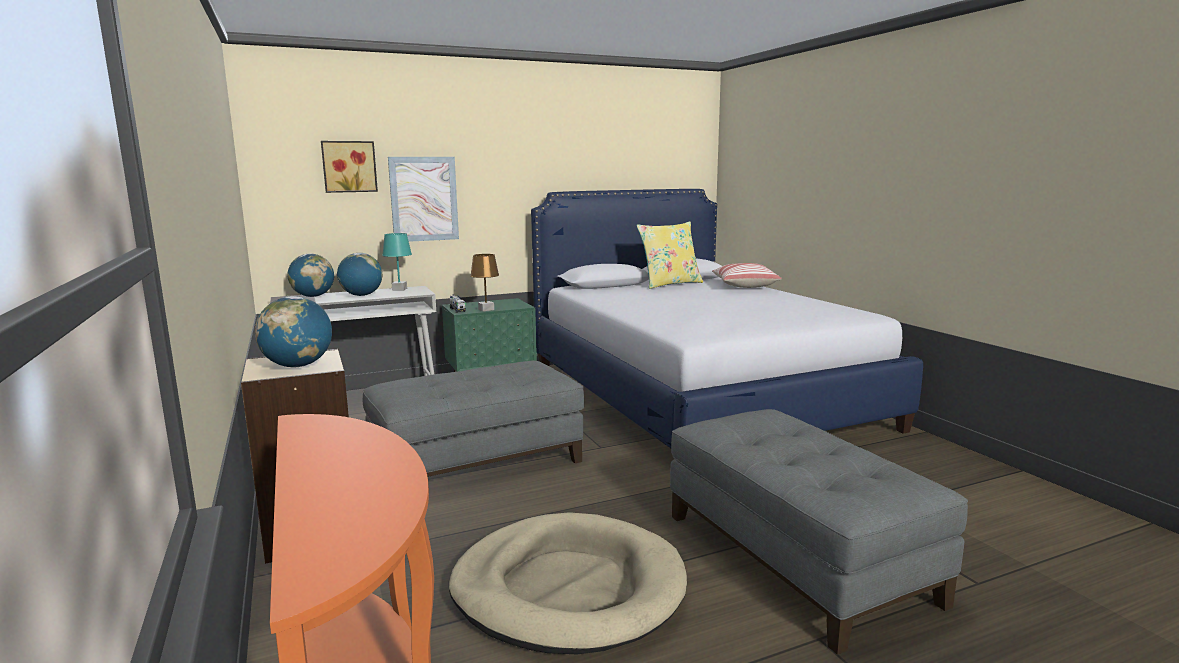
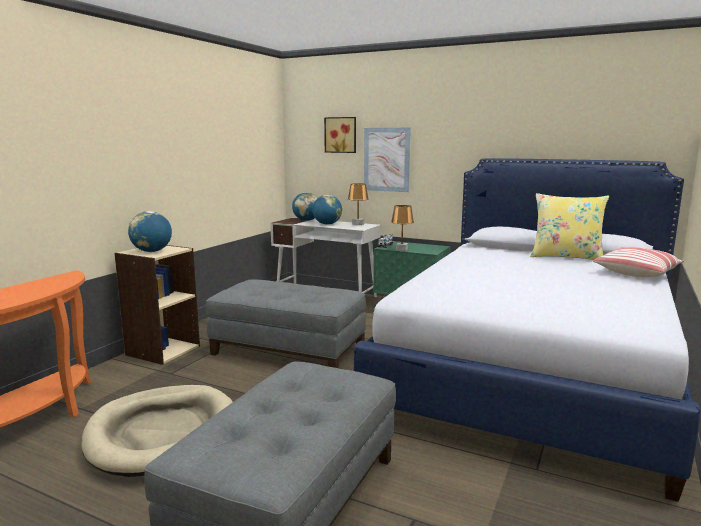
camera: 50 degrees right, 0 degrees up
turquoise table lamp [382,233,412,291] -> brown table lamp [348,183,368,225]

